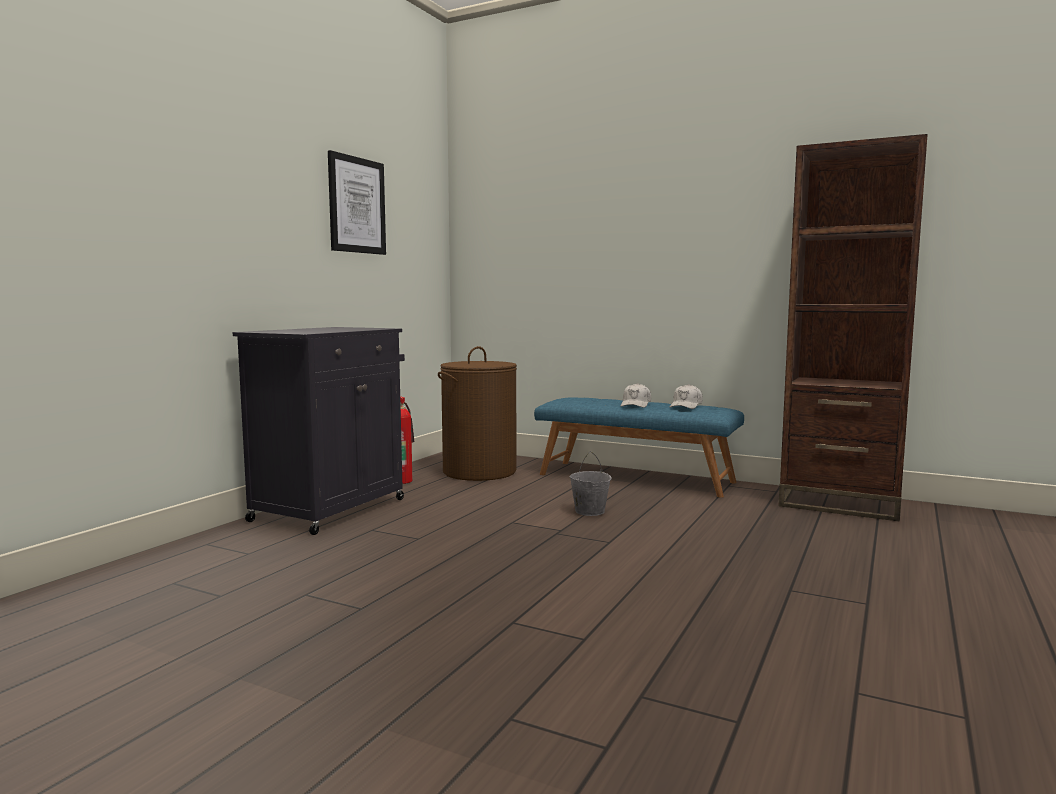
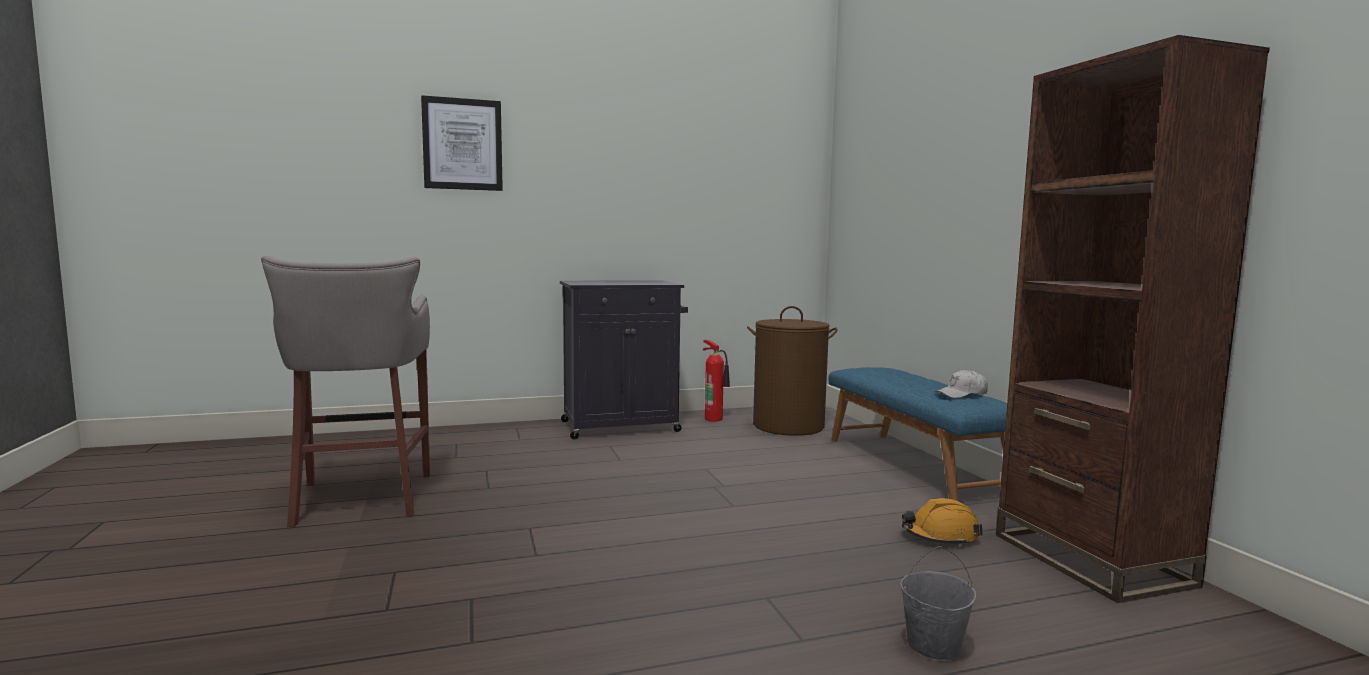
camera: 45 degrees right, 0 degrees up
picture [328,150,386,255] -> picture moved to [421,95,503,191]
grey bucket [569,451,612,516] -> grey bucket moved to [900,546,976,661]
white cap [621,383,651,408] -> none
none -> grey stool [261,256,430,527]
none -> orange hard hat [902,498,983,547]

